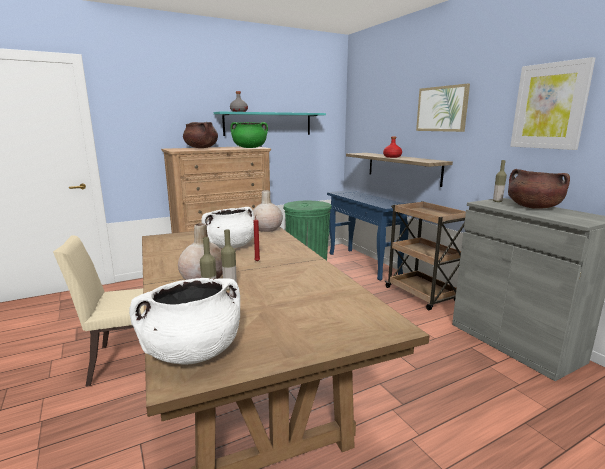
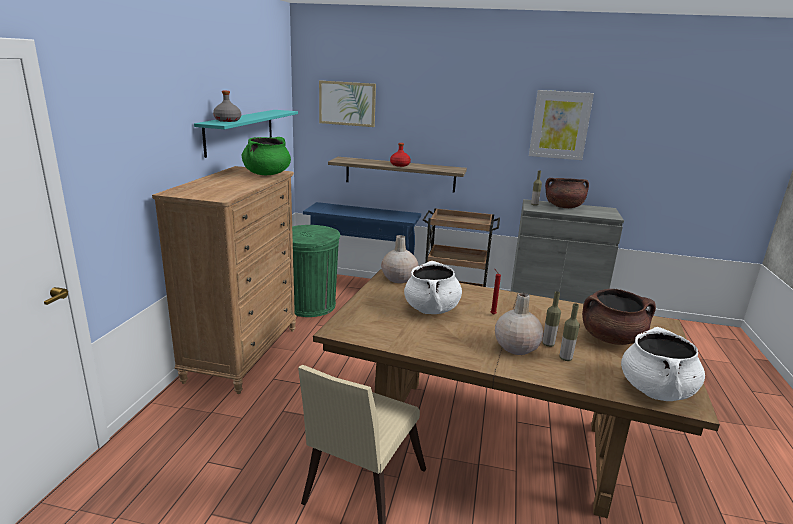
camera: 50 degrees left, 5 degrees up
brown cooking pot [183,122,218,148] -> brown cooking pot moved to [582,289,656,345]
picture [416,84,470,132] -> picture moved to [319,81,376,127]

